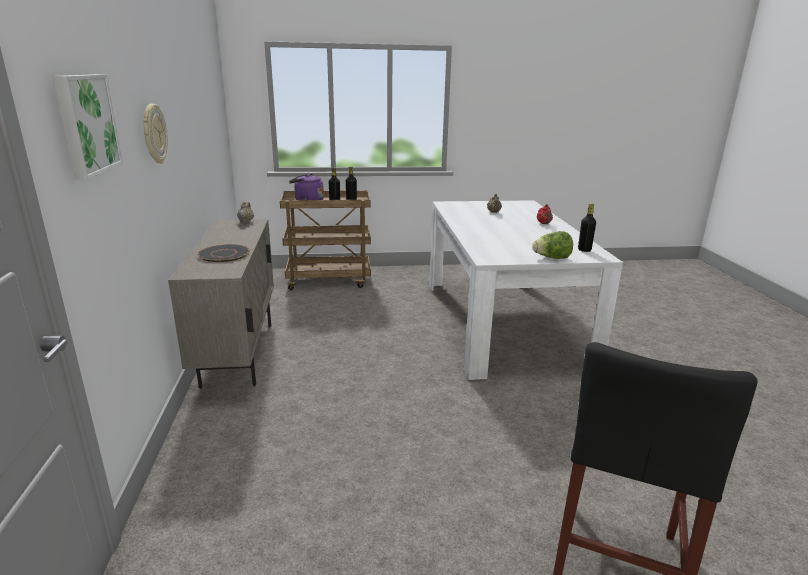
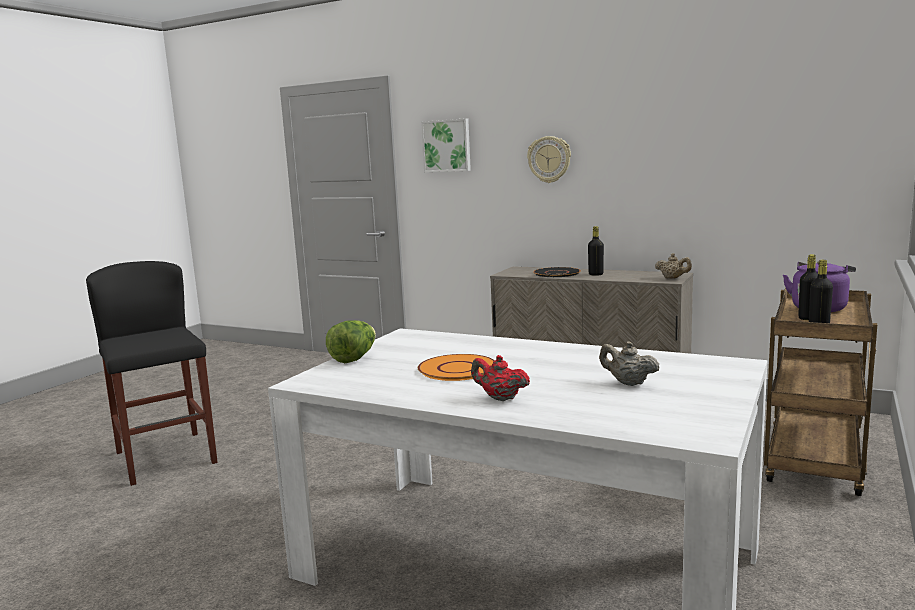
camera: 125 degrees right, 10 degrees down
black bottle [578,203,596,252] -> black bottle moved to [588,226,604,276]
none -> orange plate [418,354,495,381]

